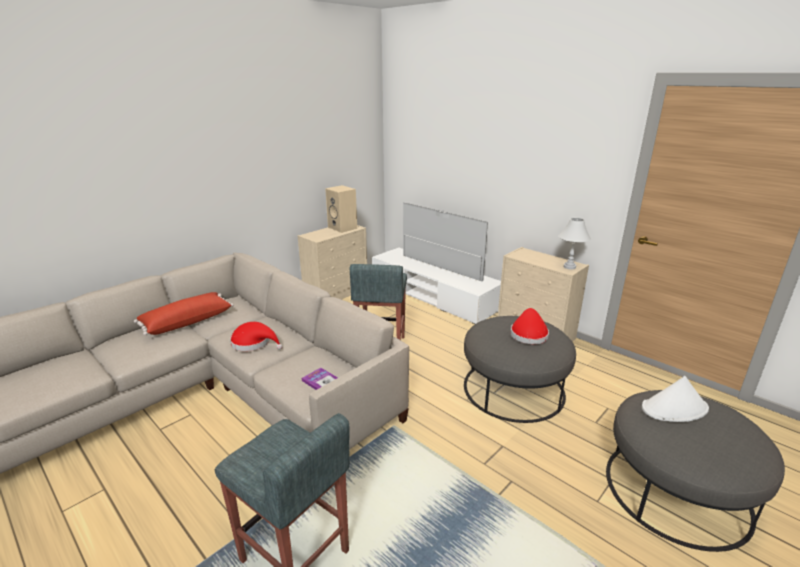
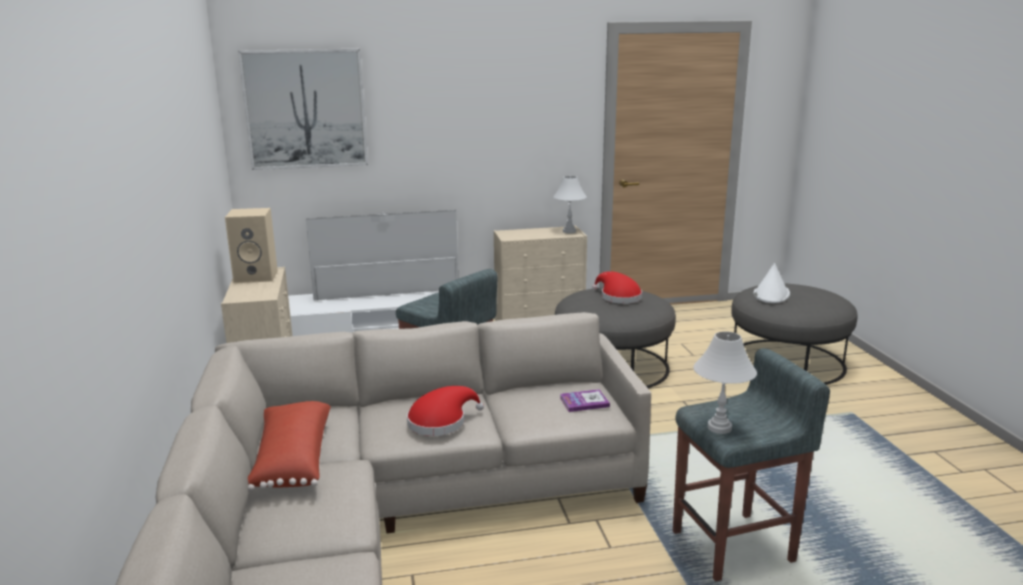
camera: 55 degrees left, 5 degrees down
none -> picture [238,49,368,170]
none -> white table lamp [693,331,757,434]

